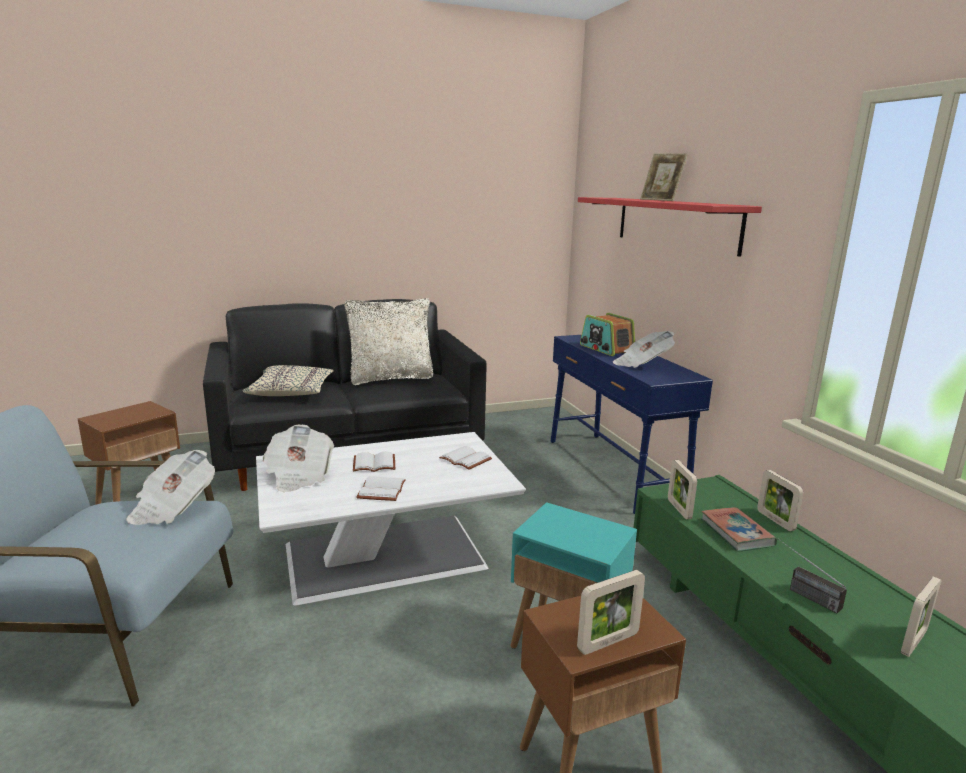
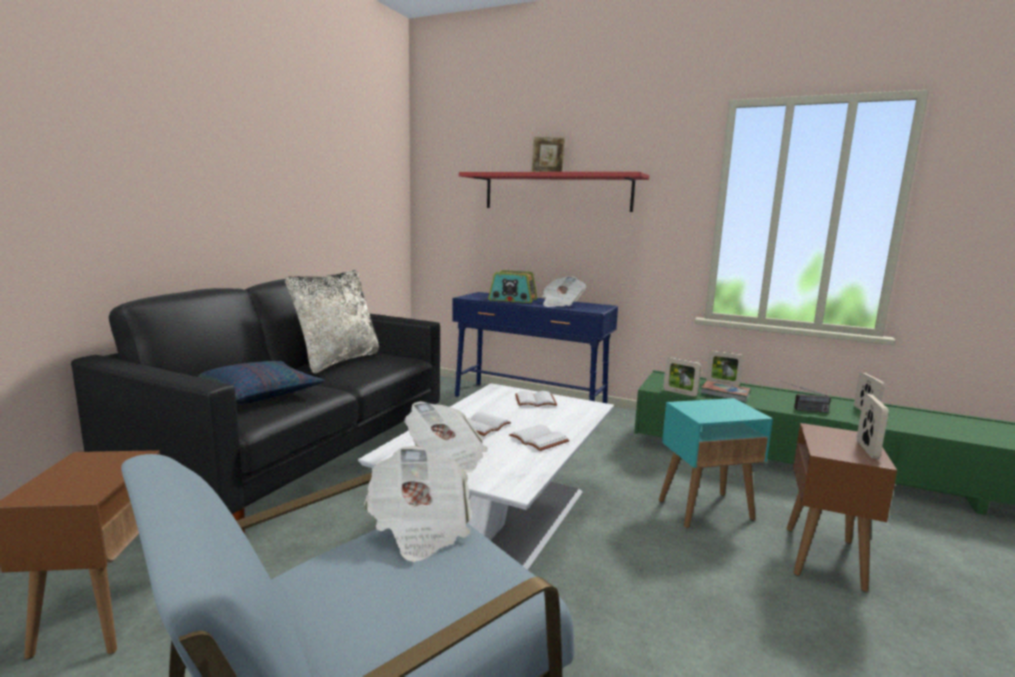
camera: 45 degrees left, 5 degrees down
beige pillow [243,365,334,396] -> blue pillow [198,361,325,403]

